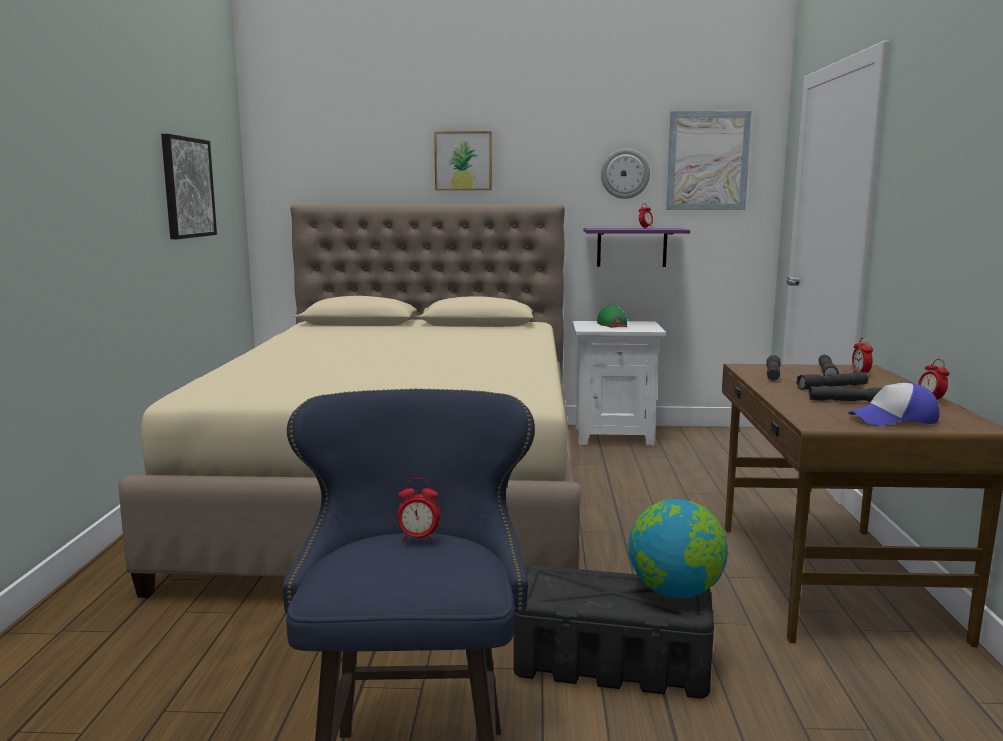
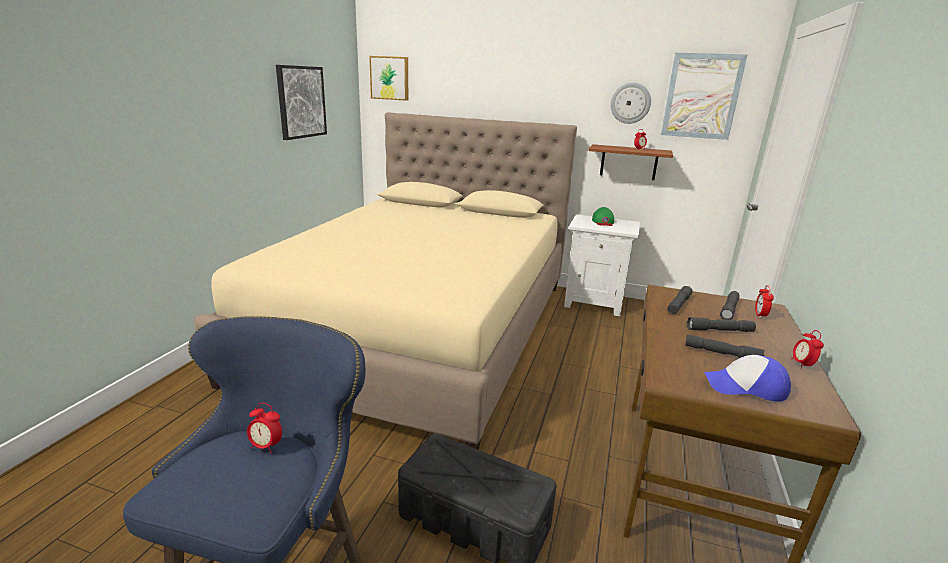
camera: 15 degrees right, 10 degrees up
picture [434,131,492,190] -> picture moved to [369,56,408,101]
purple shelf [583,228,690,267] -> brown shelf [588,144,673,180]
globe [628,499,728,598] -> none

